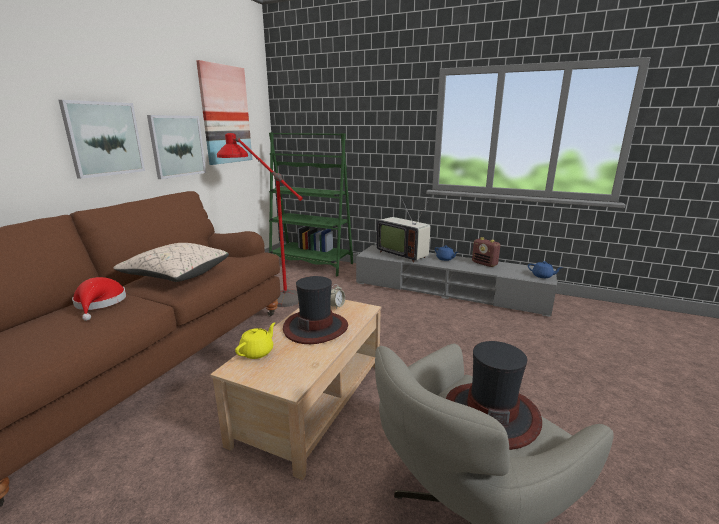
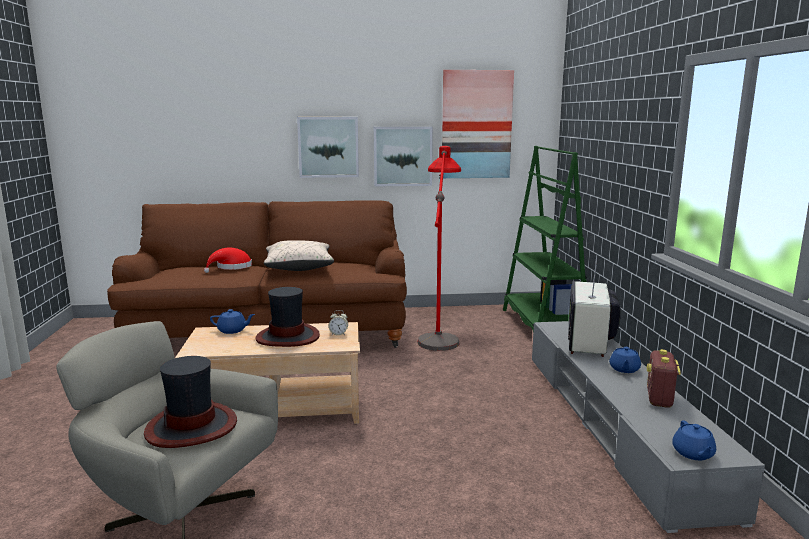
camera: 60 degrees right, 5 degrees down
yellow teapot [235,322,275,359] -> blue teapot [210,309,255,334]

